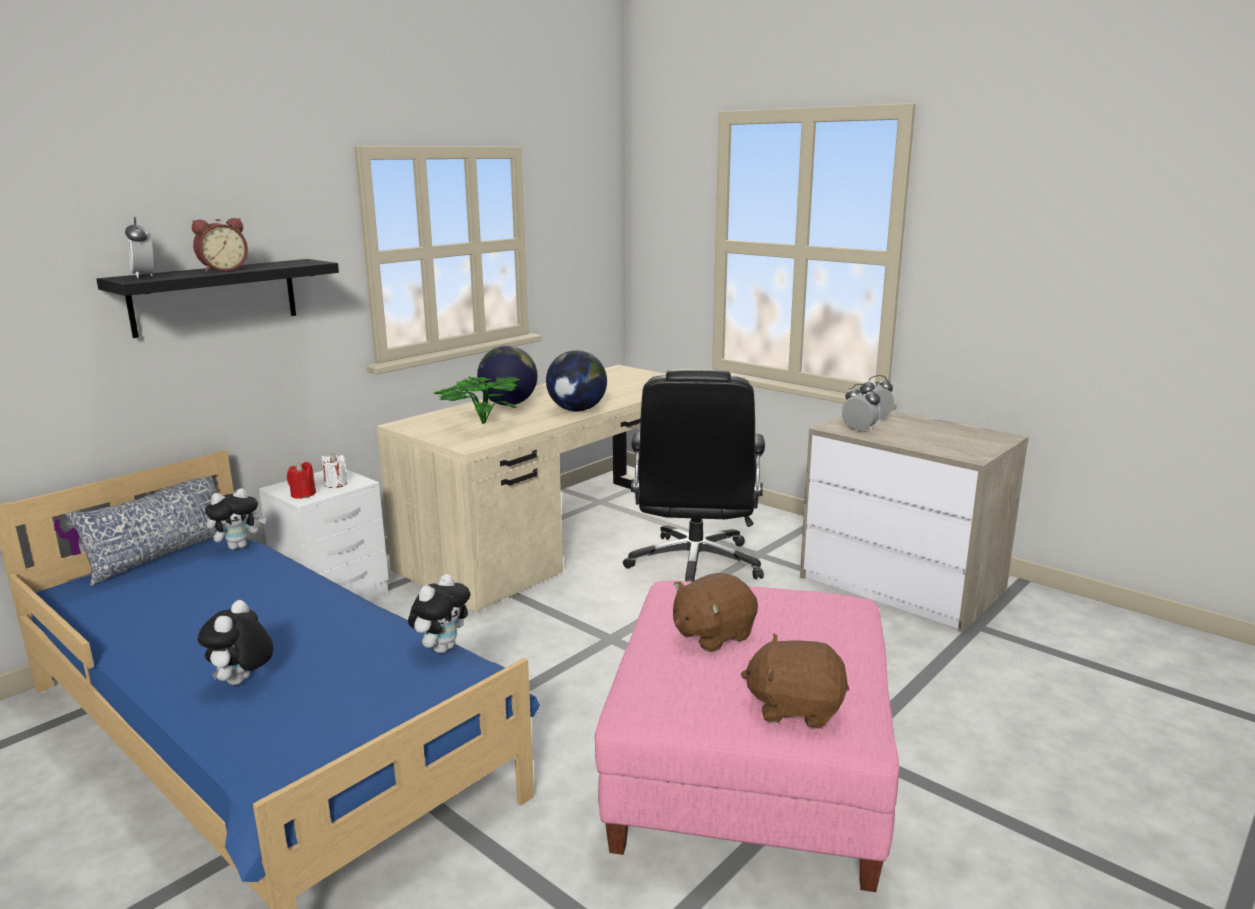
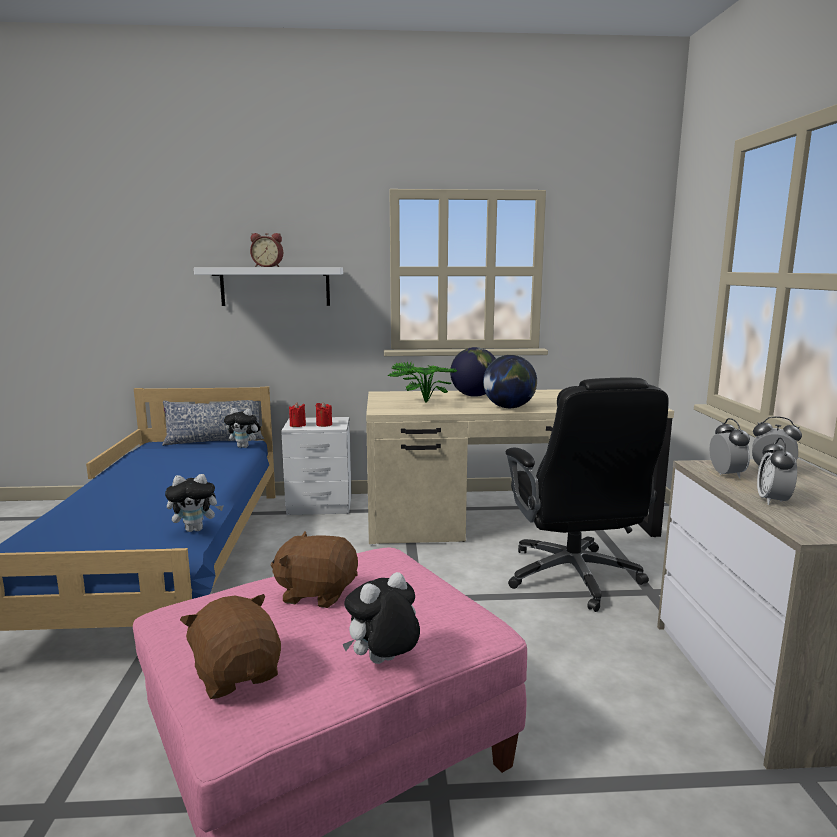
camera: 45 degrees right, 5 degrees down
black shelf [96,259,339,338] -> white shelf [194,268,343,306]
alarm clock [125,217,154,278] -> alarm clock moved to [757,438,797,505]
plush toy [198,600,273,685] -> plush toy moved to [343,572,420,664]
white candle [322,453,347,488] -> red candle [316,402,332,427]
black office chair [623,369,765,582] -> black office chair turned 60 degrees counterclockwise [506,378,669,612]

